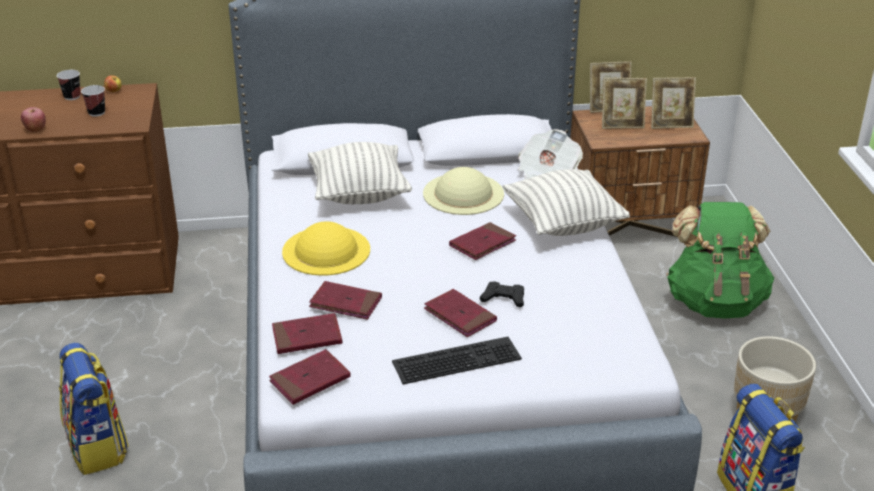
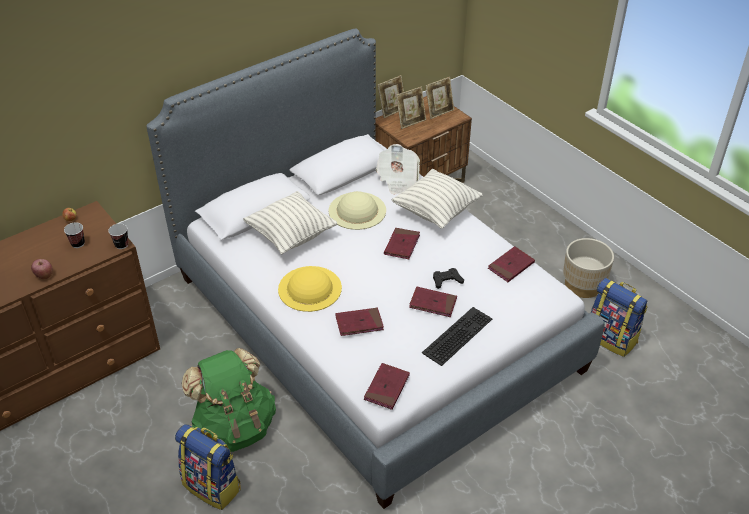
camera: 30 degrees left, 10 degrees up
cup [57,70,80,100] -> cup moved to [108,224,129,249]
red book [272,313,342,354] -> red book moved to [488,246,535,282]
green backpack [666,202,774,319] -> green backpack moved to [182,348,276,452]

